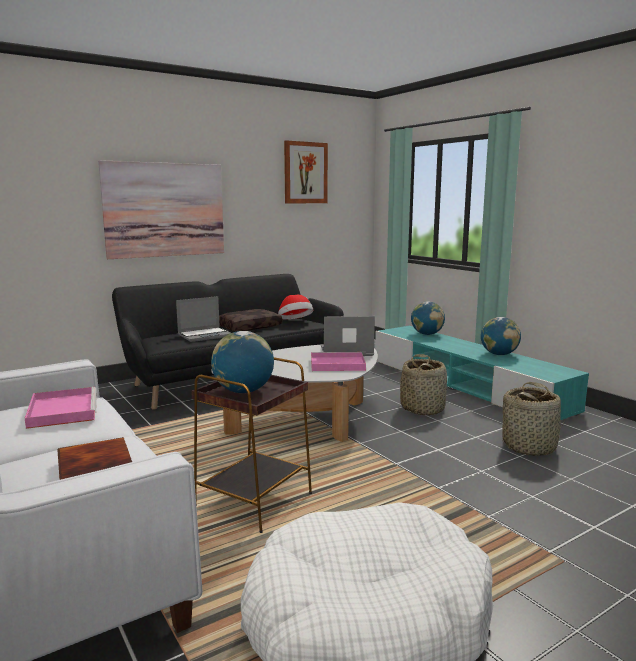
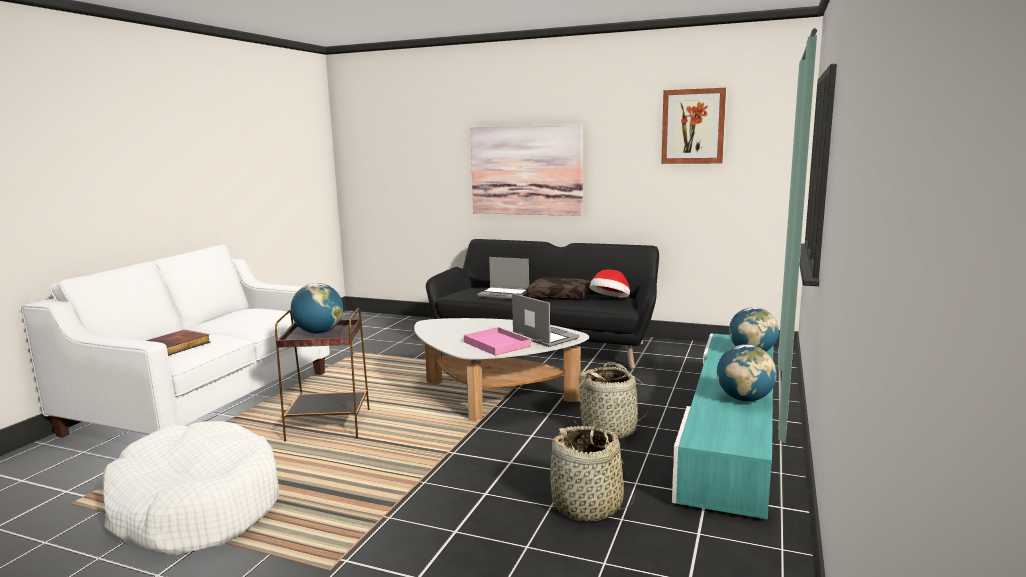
camera: 55 degrees right, 0 degrees up
pink tray [25,387,97,429] -> none

